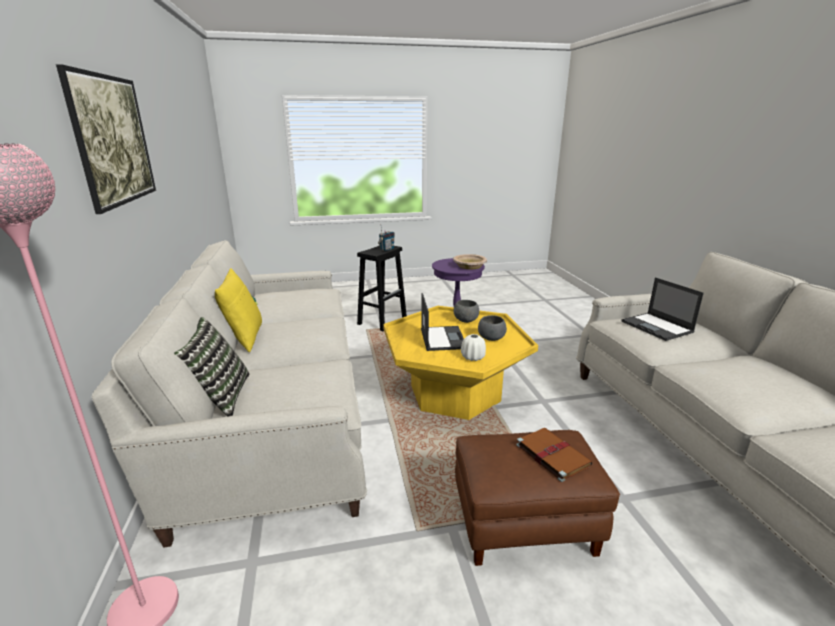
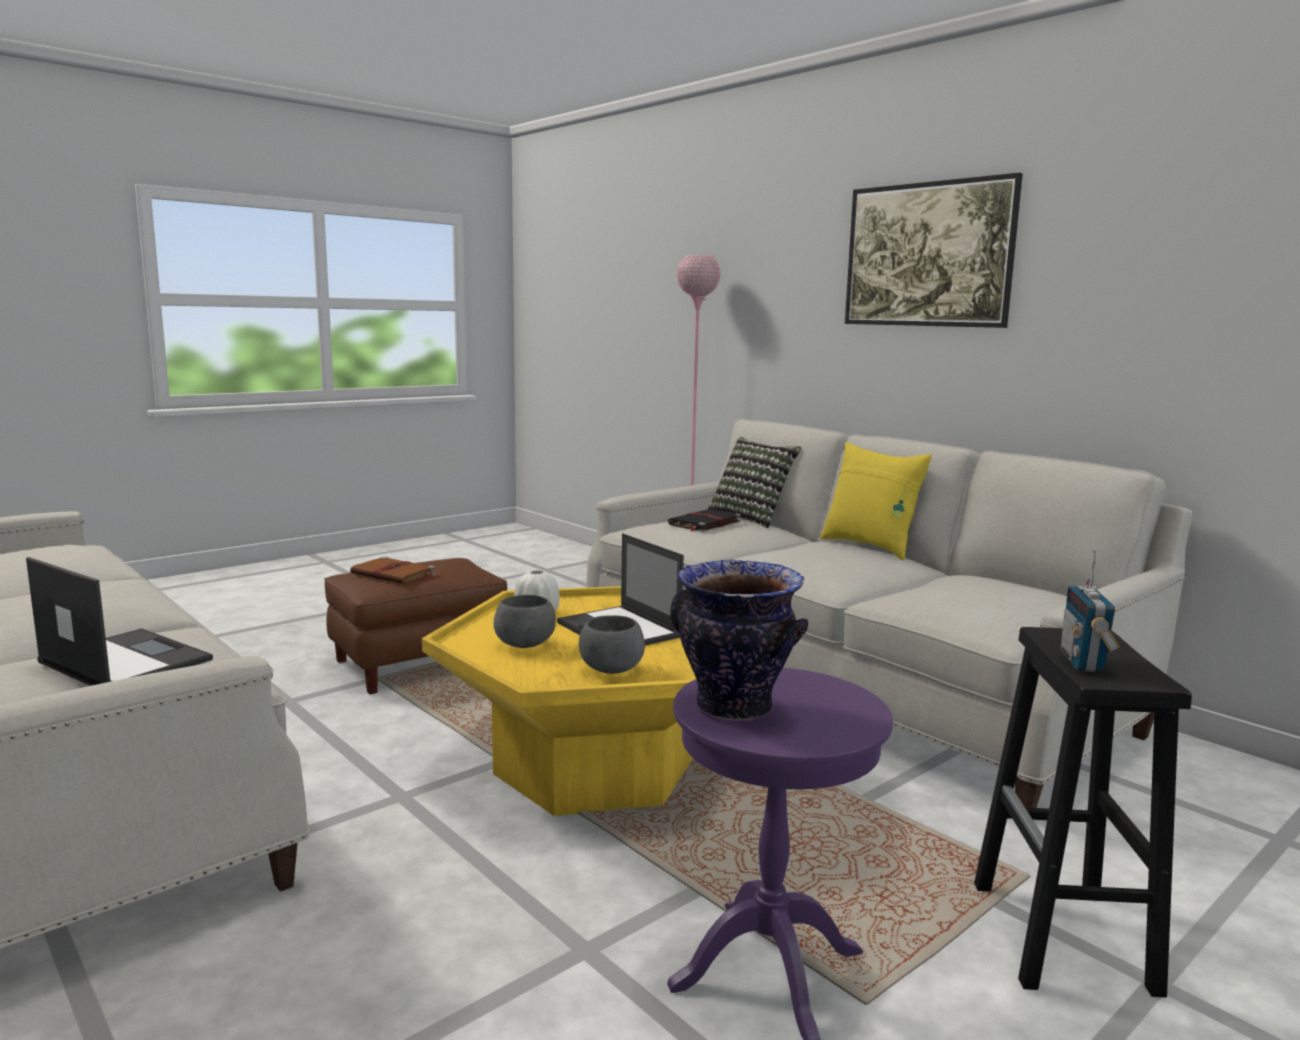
camera: 150 degrees right, 10 degrees down
beige bowl [453,254,487,269] -> vase [670,559,808,721]
none -> black book [668,509,741,532]

